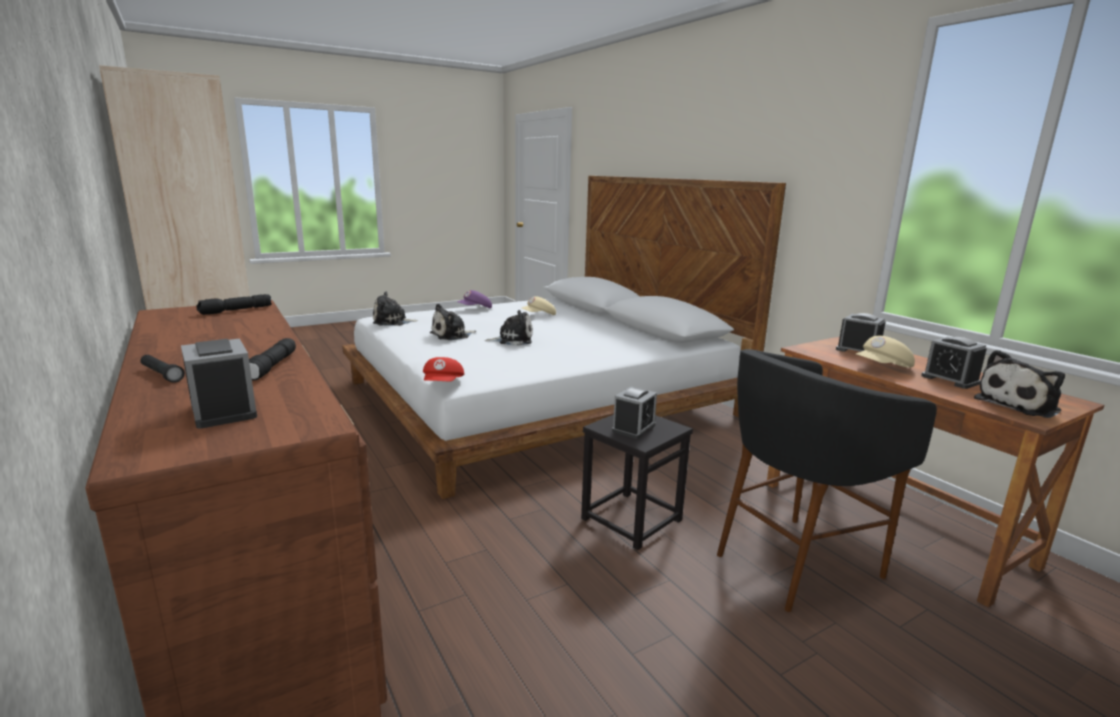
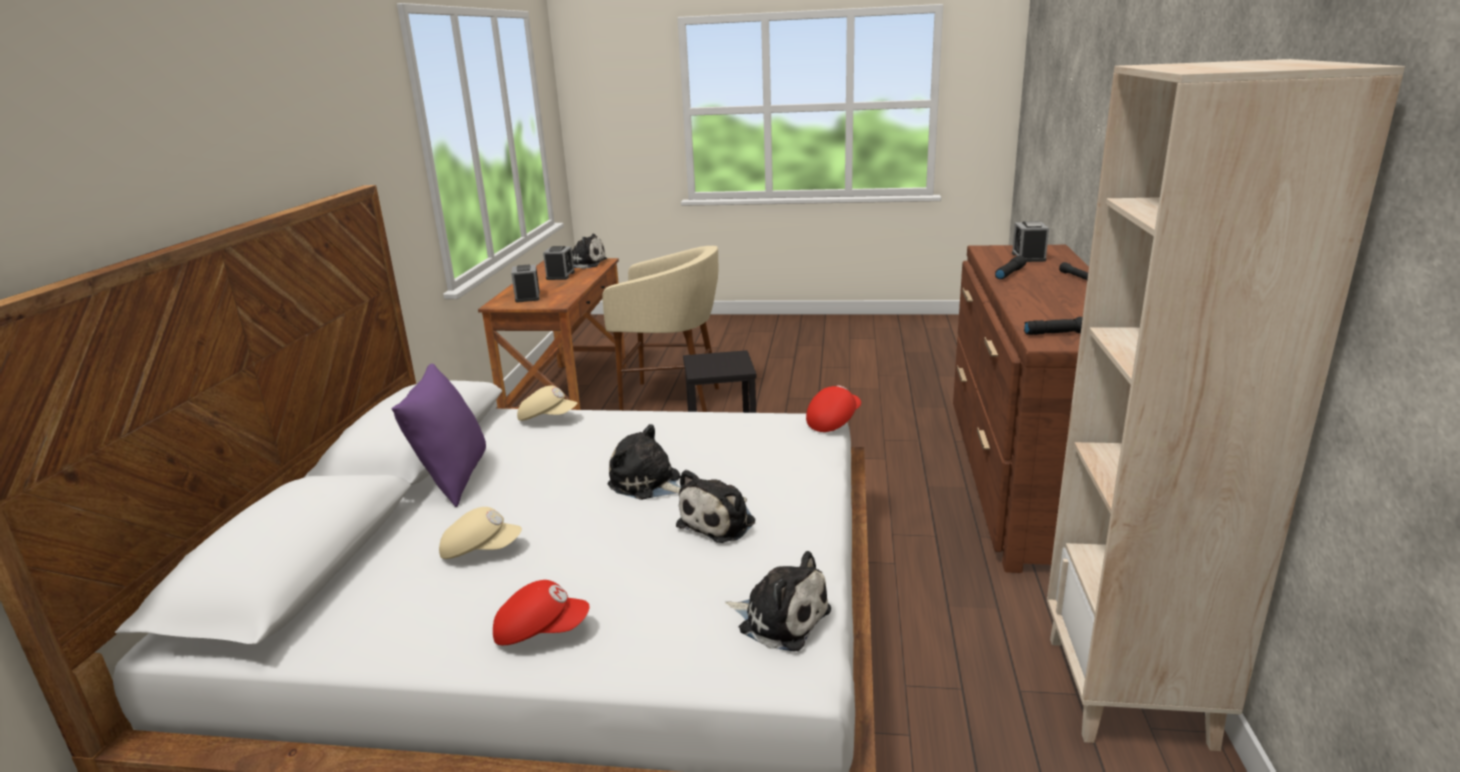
camera: 140 degrees left, 5 degrees up
plush toy [430,304,476,340] -> plush toy turned 120 degrees clockwise [676,469,755,543]
purple cap [457,290,492,308] -> red cap [493,580,590,645]
alarm clock [612,386,657,439] -> none
black stool [717,349,937,612] -> beige stool [602,246,719,412]
beige cap [856,336,915,368] -> beige cap moved to [517,386,577,421]
none -> purple pillow [392,363,486,507]

